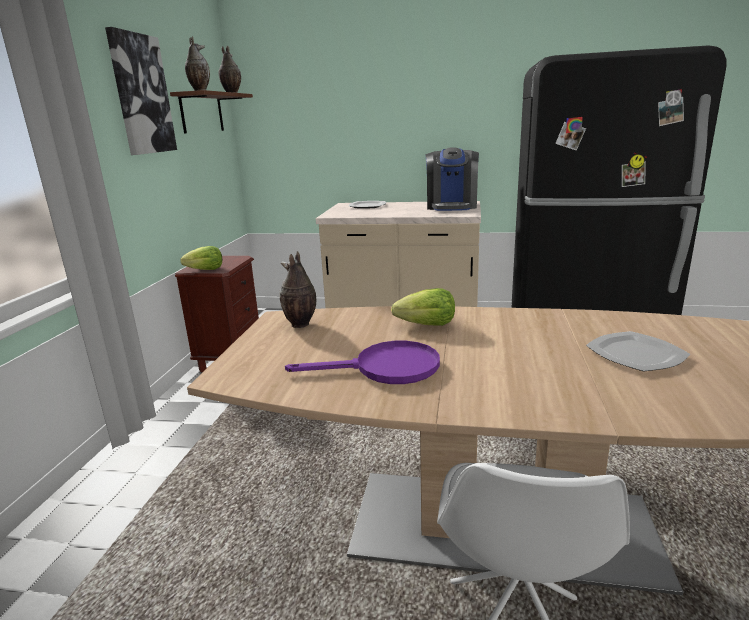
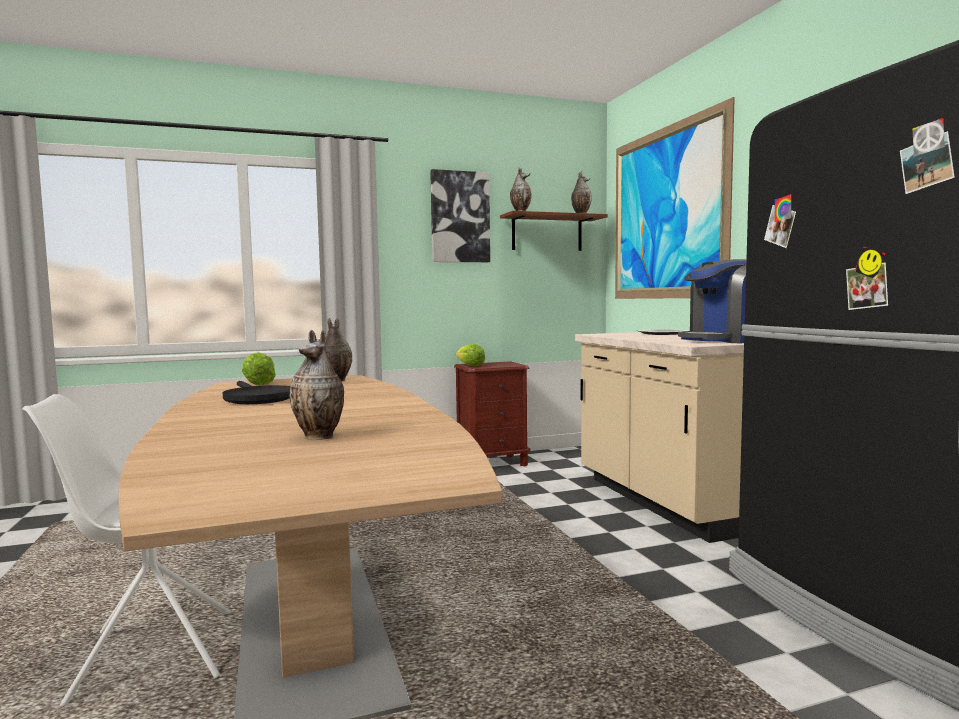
camera: 60 degrees right, 15 degrees down
purple frying pan [285,341,440,384] -> black frying pan [223,381,290,404]
lettuce [391,288,455,326] -> lettuce moved to [242,352,276,385]
plate [586,331,690,371] -> vase [290,329,344,440]
none -> picture [615,97,735,299]

